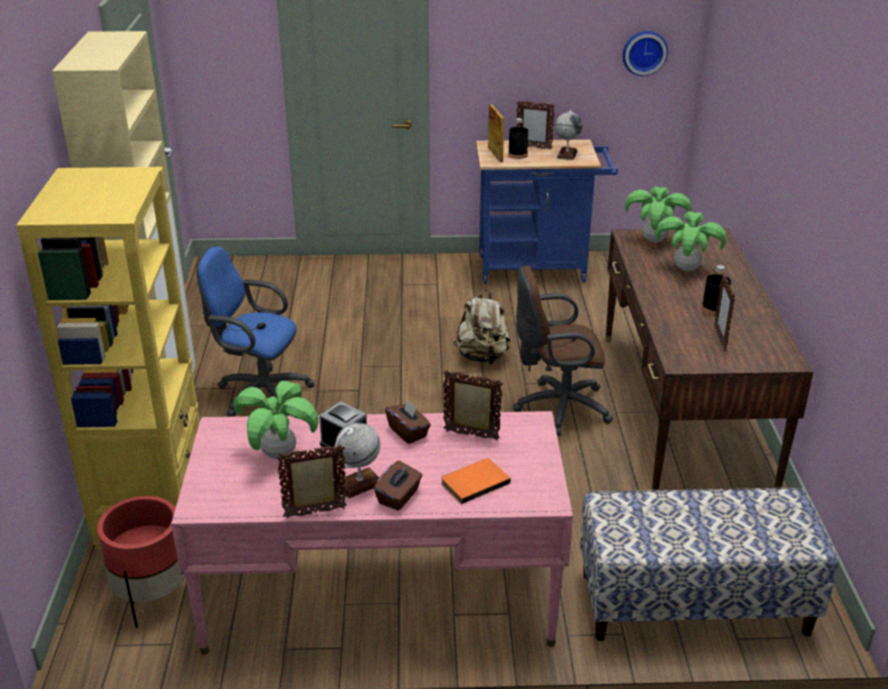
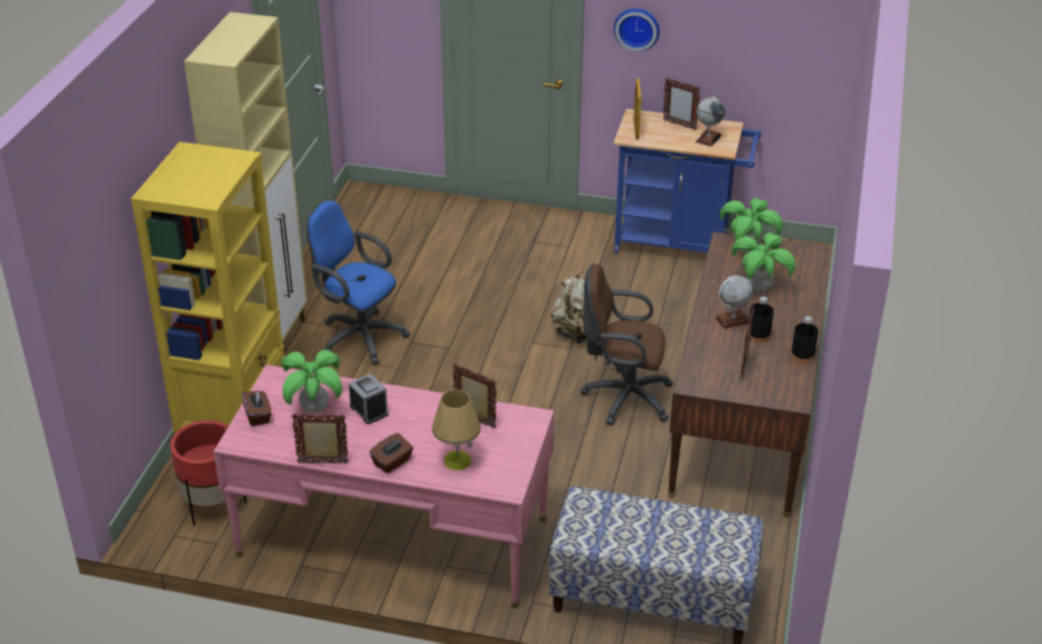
camera: 15 degrees right, 5 degrees up
globe [335,422,380,498] -> globe moved to [715,275,753,329]
brown tissue box [385,399,431,444] -> brown tissue box moved to [241,389,271,426]
orange book [441,458,511,504] -> table lamp [432,389,481,470]
black bottle [508,118,528,159] -> black bottle moved to [791,316,819,363]
wall clock [623,31,668,76] -> wall clock moved to [614,9,659,51]

